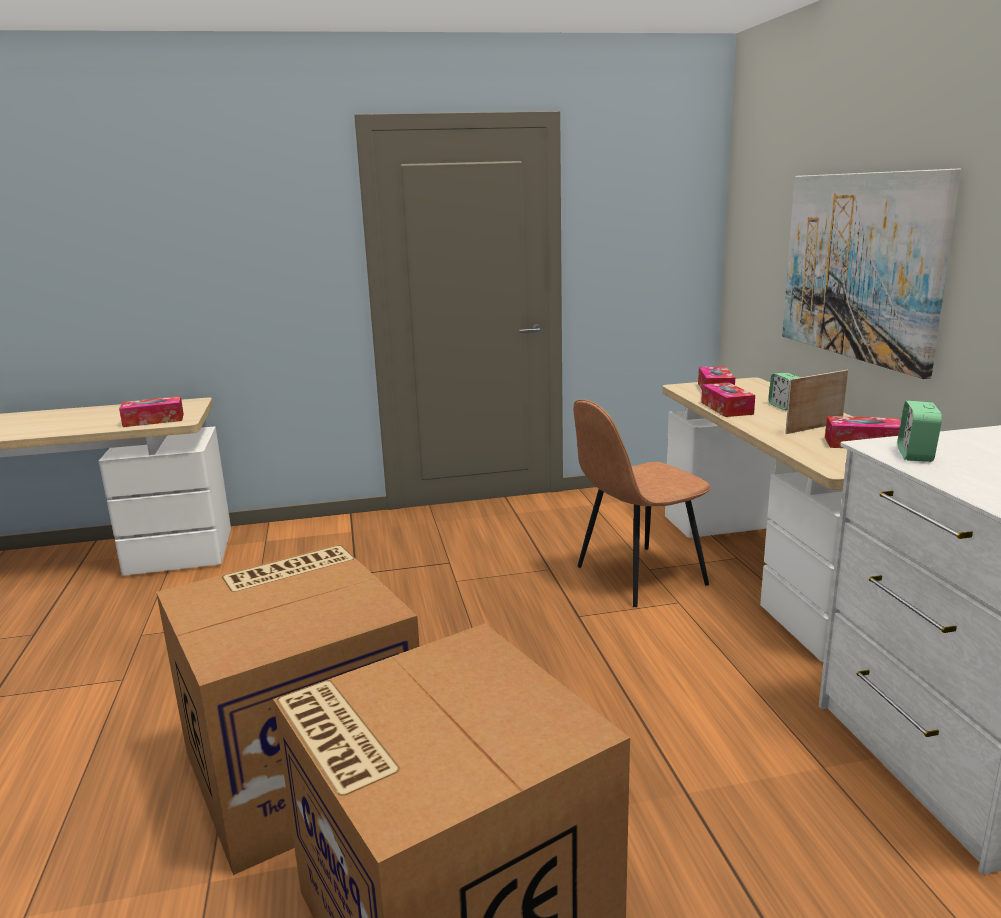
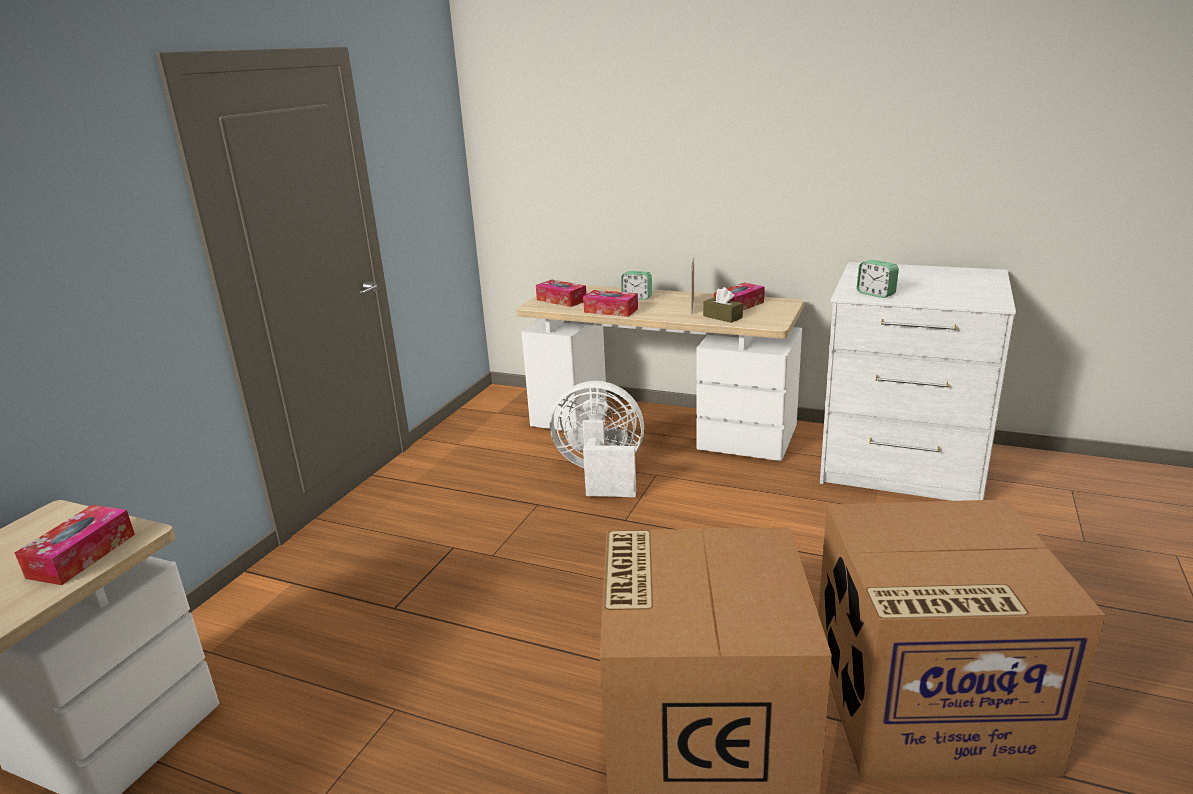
camera: 55 degrees left, 5 degrees up
brown chair [573,399,711,607] -> white fan [550,381,644,497]
picture [782,169,961,379] -> none
none -> brown tissue box [703,287,743,323]

